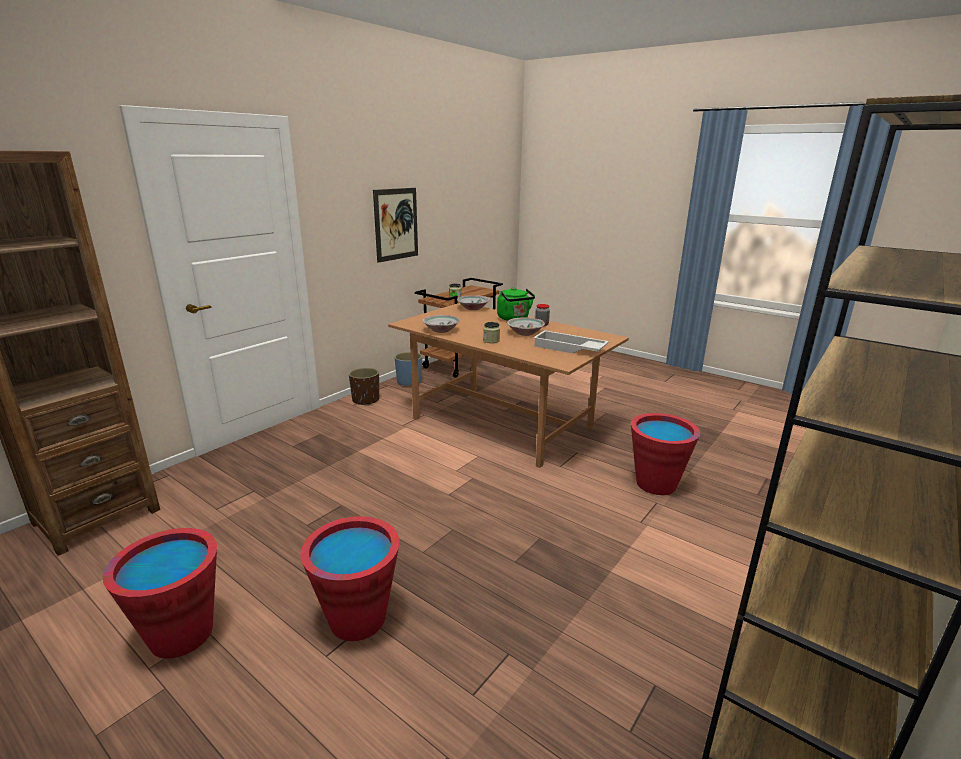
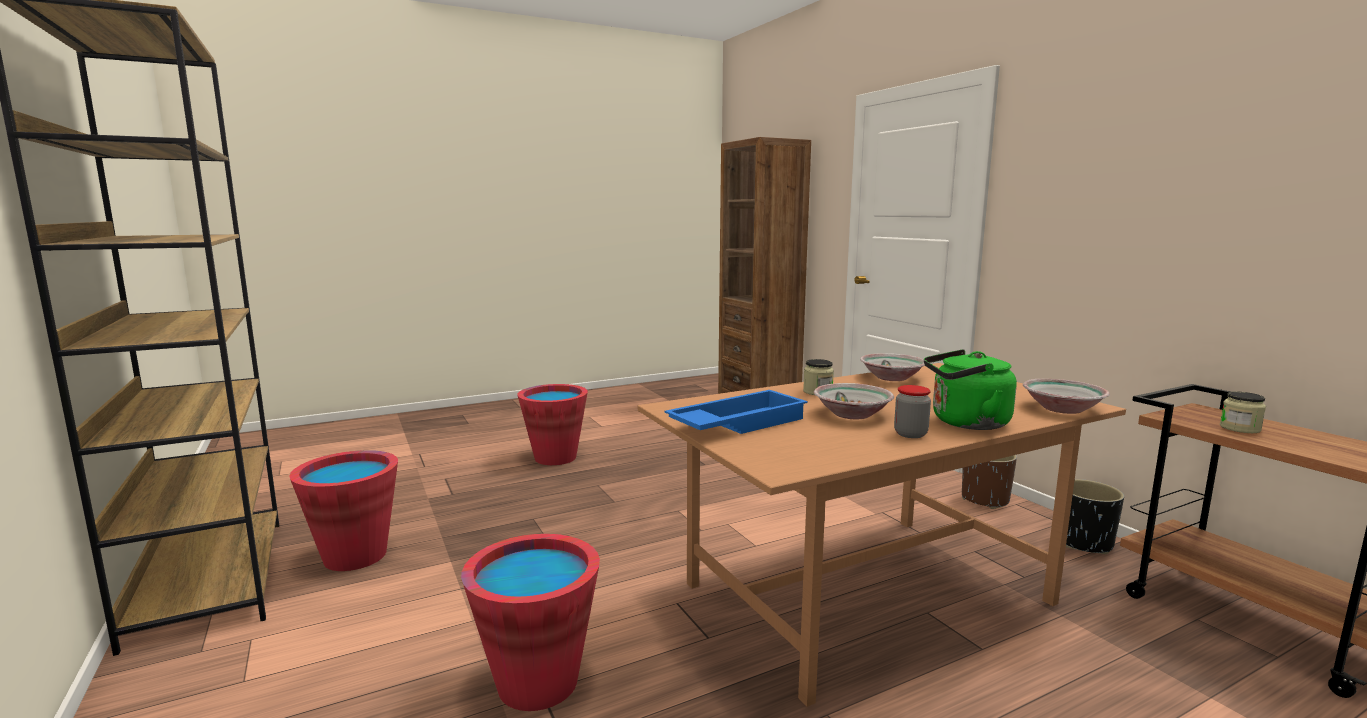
camera: 115 degrees right, 10 degrees down
red bucket [103,528,217,659] -> red bucket moved to [289,450,398,571]
picture [373,188,418,263] -> none
blue planter [395,352,422,386] -> black planter [1066,479,1124,554]
white tray [533,330,609,354] -> blue tray [665,390,808,434]

